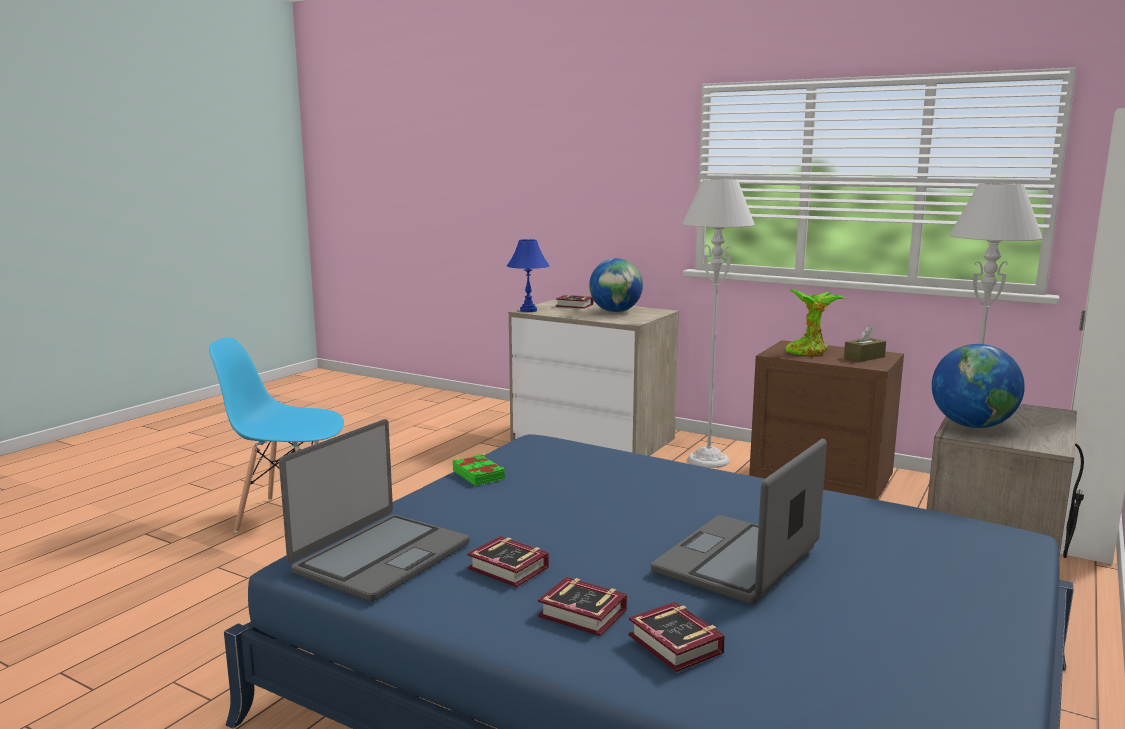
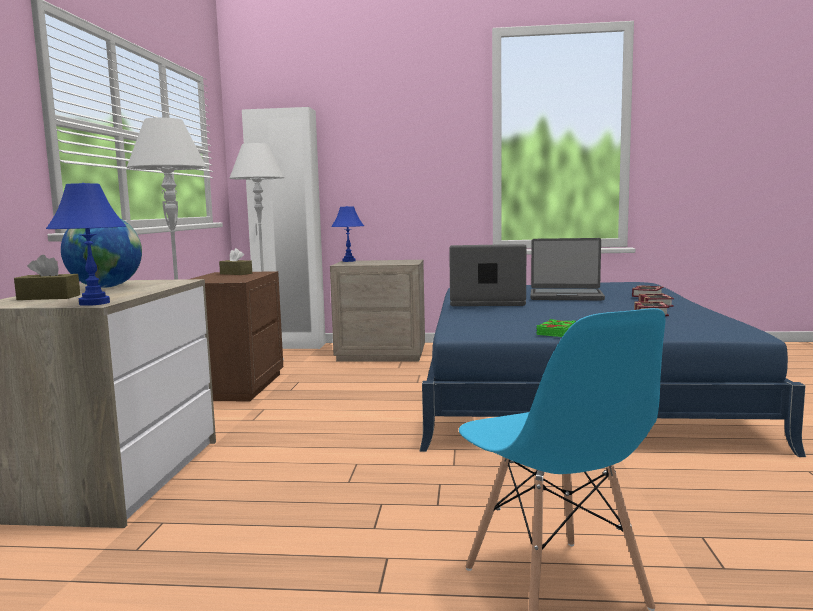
camera: 115 degrees left, 5 degrees down
laptop [279,419,470,602] -> laptop moved to [449,244,526,306]
book [556,295,593,309] -> brown tissue box [14,255,80,300]
potted plant [786,289,846,355] -> none
globe [932,344,1025,428] -> none
none -> blue table lamp [331,206,364,262]

